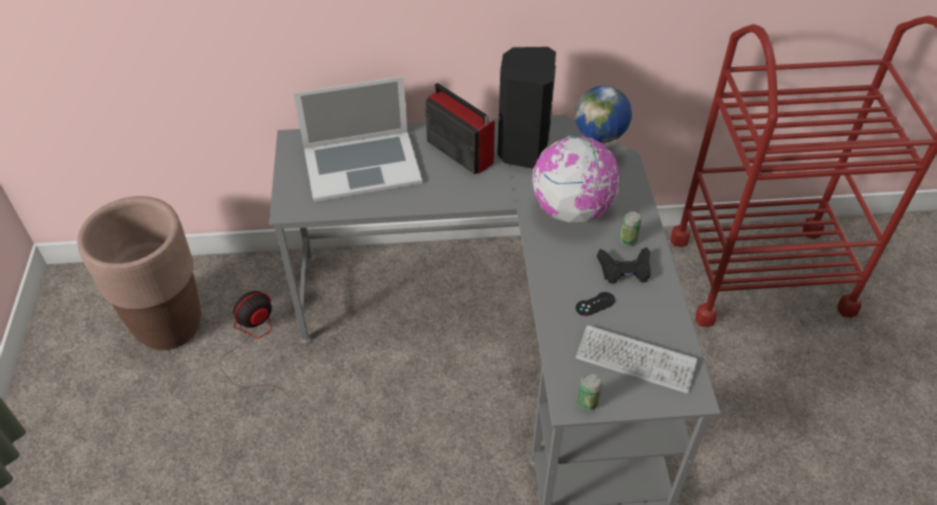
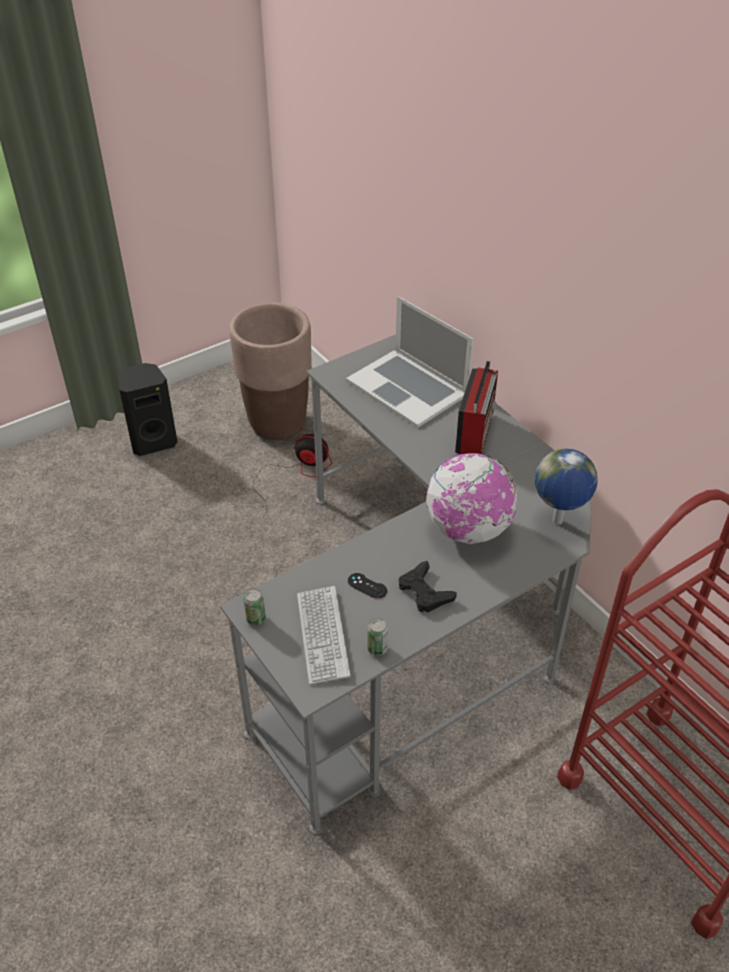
camera: 60 degrees right, 5 degrees down
black speaker [498,47,556,169] -> black speaker moved to [118,363,178,456]
can [619,211,641,245] -> can moved to [367,618,388,656]

